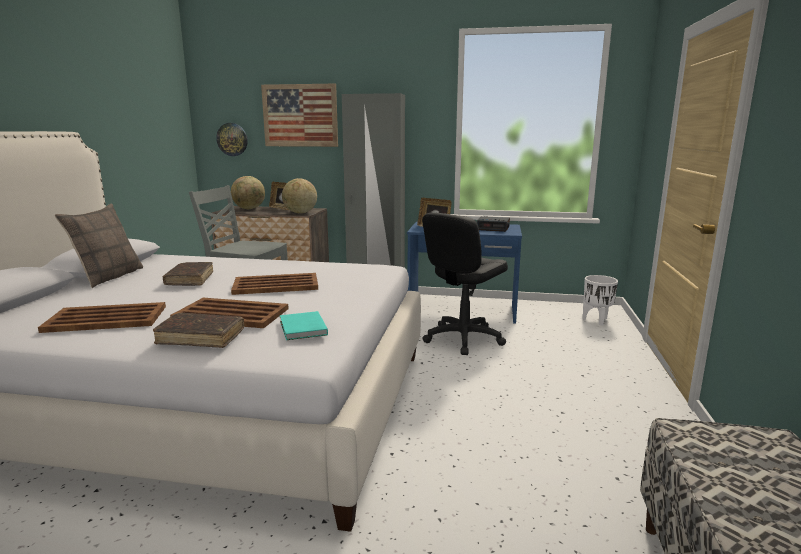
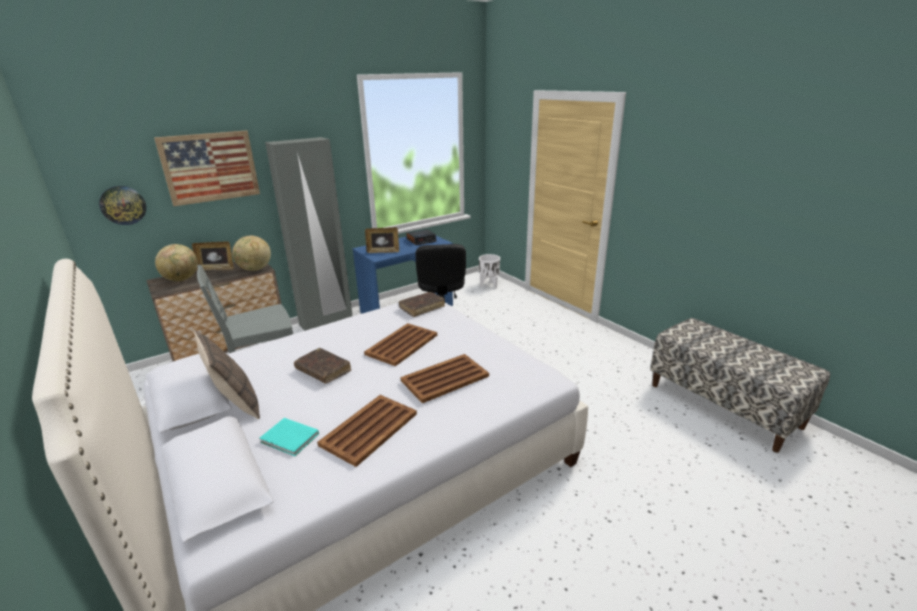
camera: 45 degrees left, 10 degrees up
brown book [153,313,244,348] -> brown book moved to [399,292,445,317]
turquoise book [280,311,328,340] -> turquoise book moved to [259,418,319,456]

